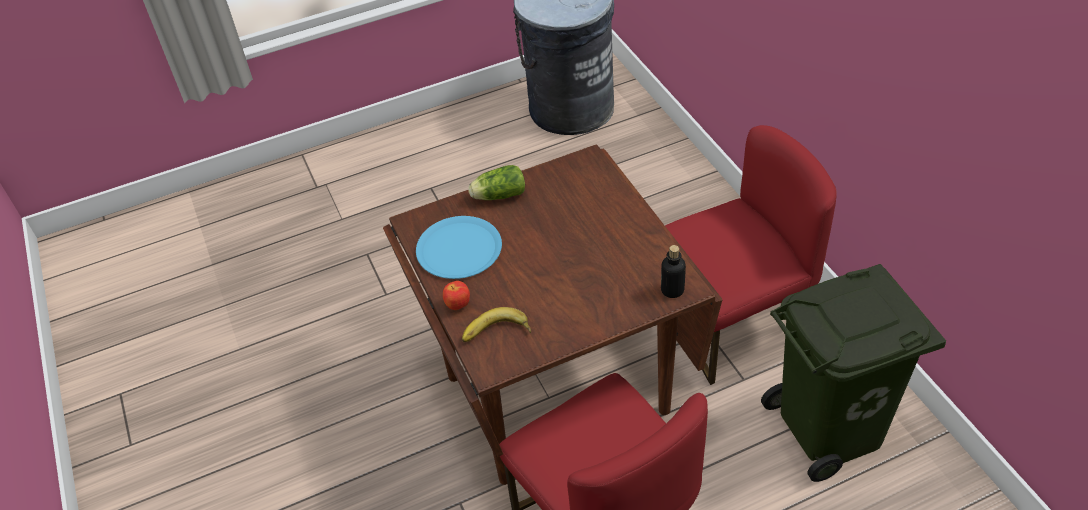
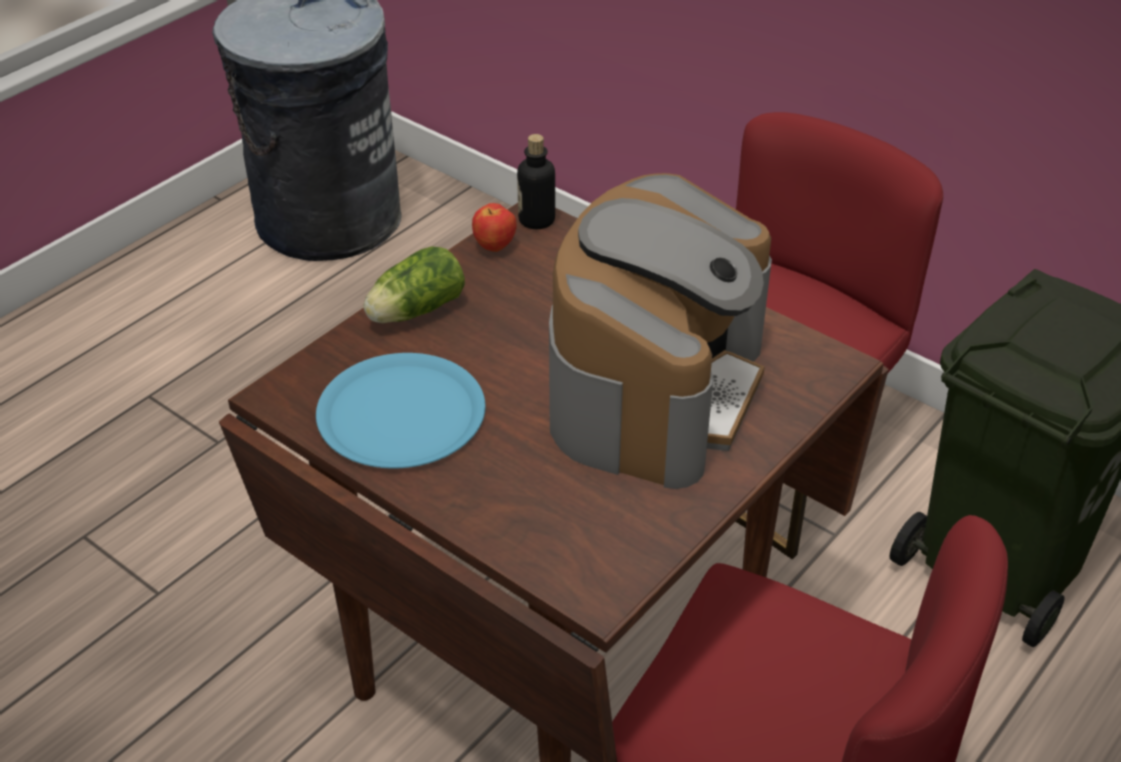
camera: 30 degrees left, 5 degrees down
apple [443,281,470,310] -> apple moved to [472,203,517,252]
banana [462,307,531,342] -> none
bottle [661,245,686,298] -> bottle moved to [517,134,555,229]
none -> coffee machine [549,173,772,489]

